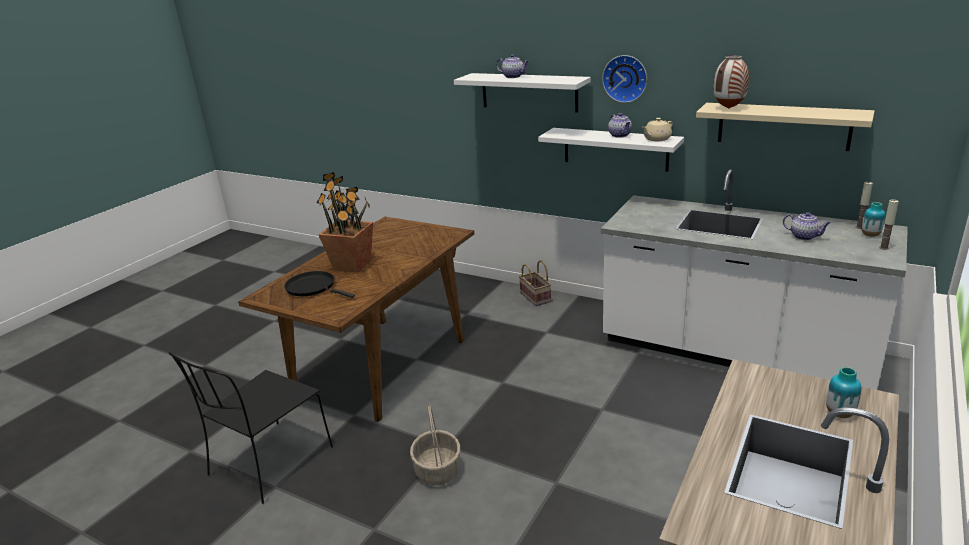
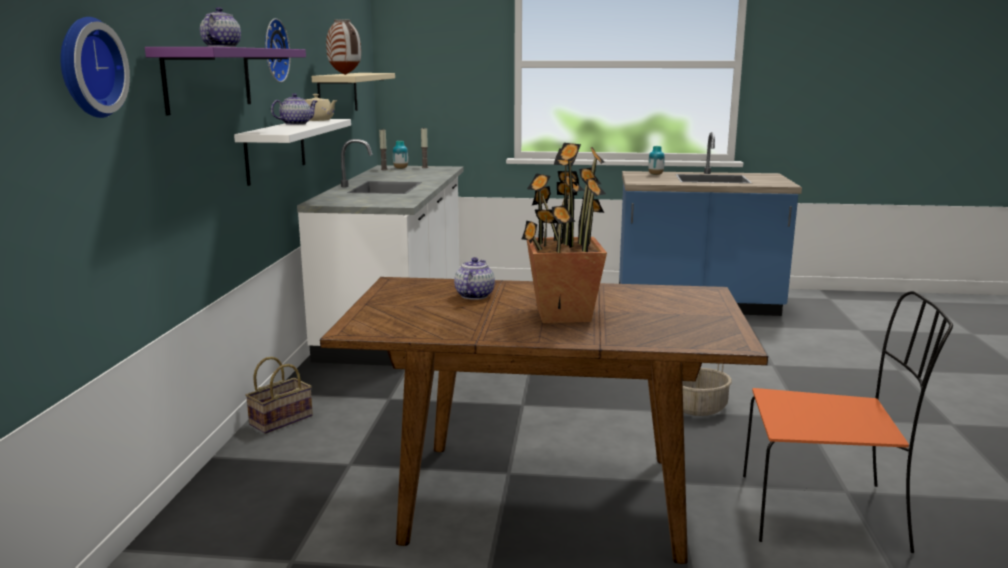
camera: 115 degrees left, 10 degrees down
black chair [169,352,333,504] -> orange chair [743,291,953,553]
black frying pan [284,271,355,298] -> none
white shelf [454,73,591,112] -> purple shelf [145,47,306,115]
teapot [783,212,831,240] -> teapot moved to [454,257,495,300]
none -> wall clock [60,17,130,118]

